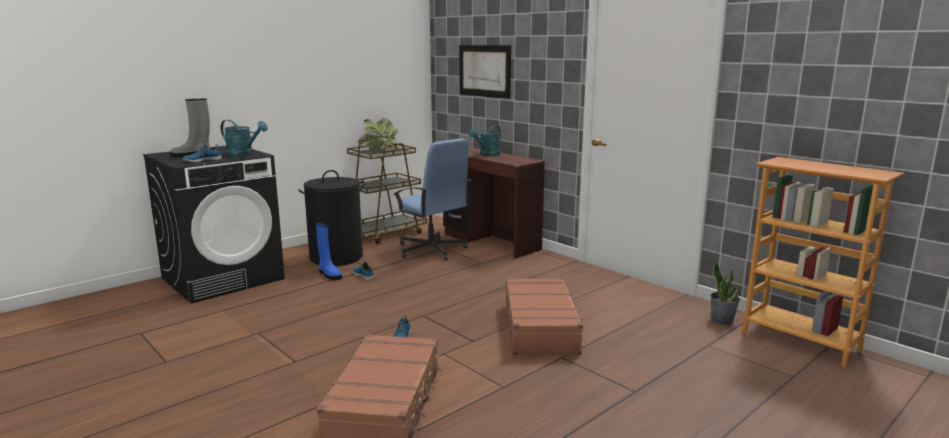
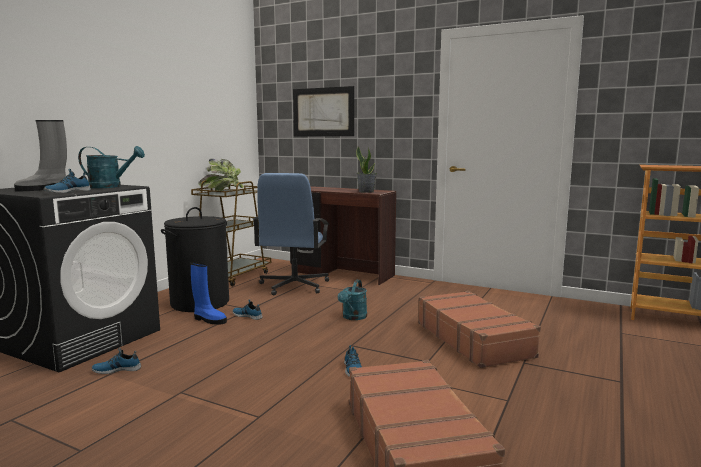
camera: 20 degrees left, 5 degrees down
blue office chair [394,138,472,260] -> blue office chair turned 75 degrees clockwise [253,173,329,295]
turquoise watering can [469,125,501,156] -> turquoise watering can moved to [338,280,367,320]
potted plant [710,261,740,325] -> potted plant moved to [356,146,377,193]
none -> shoe [92,348,141,374]

